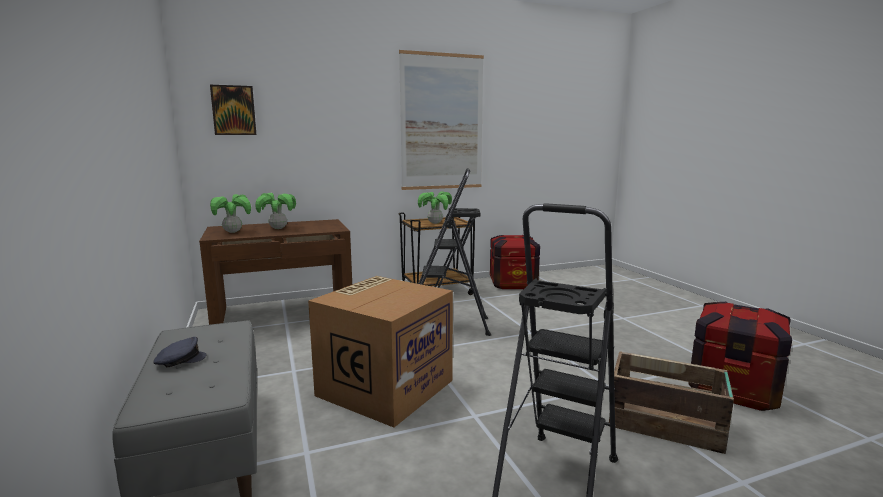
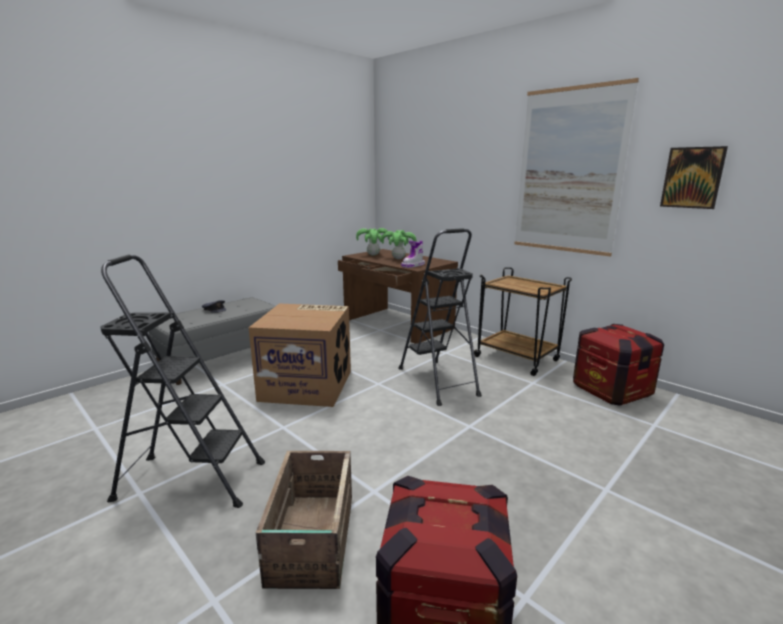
camera: 65 degrees right, 5 degrees up
picture [210,85,256,135] -> picture moved to [660,146,728,209]
potted plant [418,192,452,224] -> none
none -> boot [401,241,425,268]

